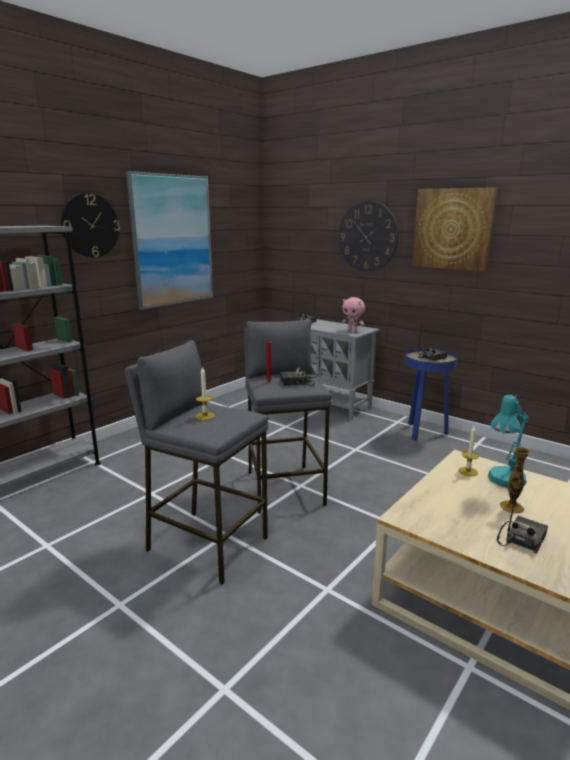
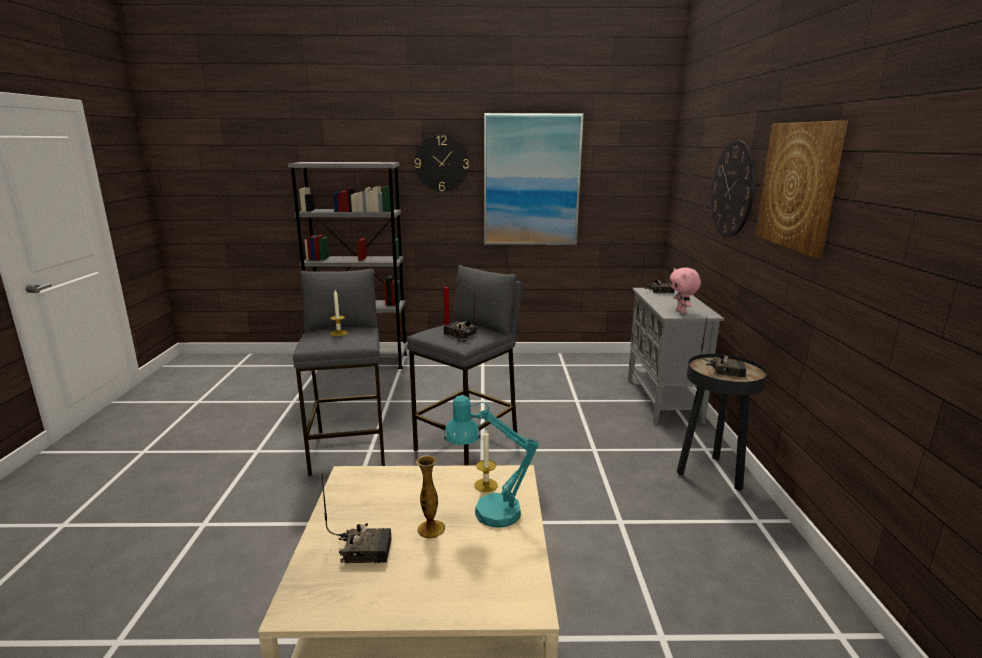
camera: 50 degrees right, 0 degrees up
blue side table [405,349,458,441] -> black side table [677,354,767,491]

